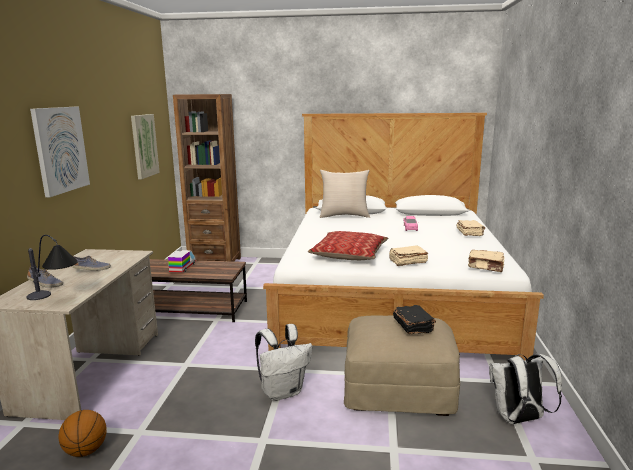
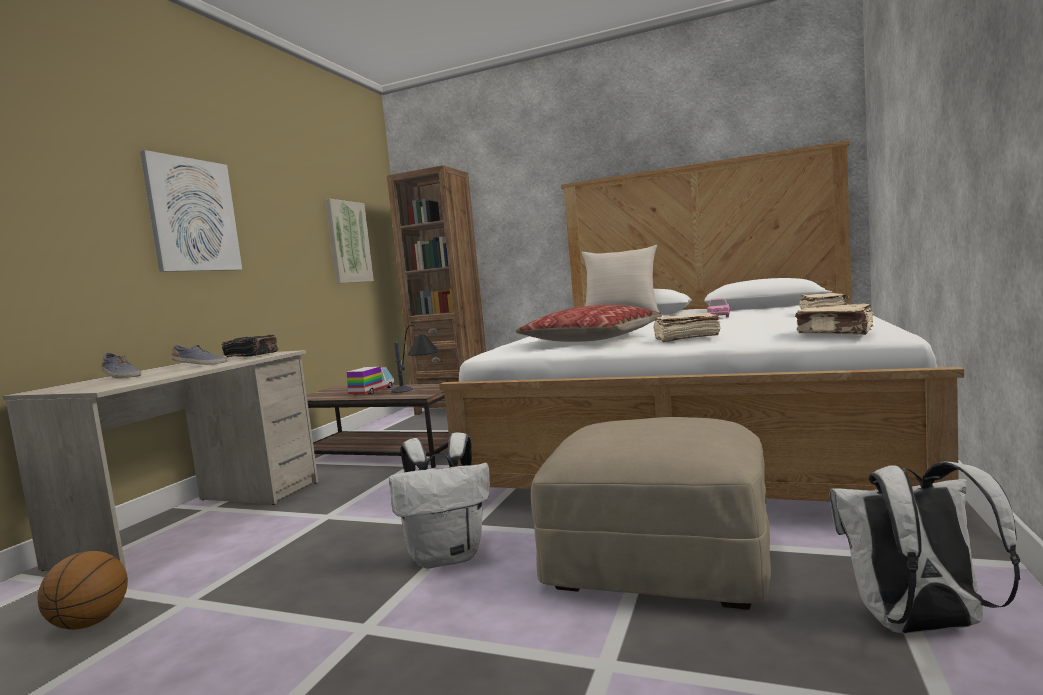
camera: 15 degrees right, 10 degrees down
table lamp [27,235,78,300] -> table lamp moved to [391,324,439,393]
black book [393,305,436,334] -> black book moved to [222,335,279,357]

